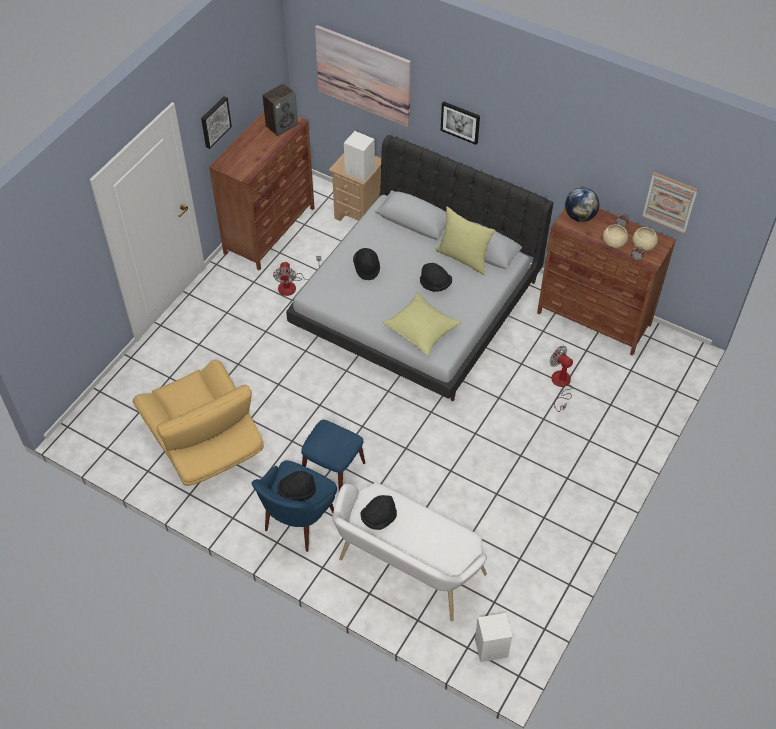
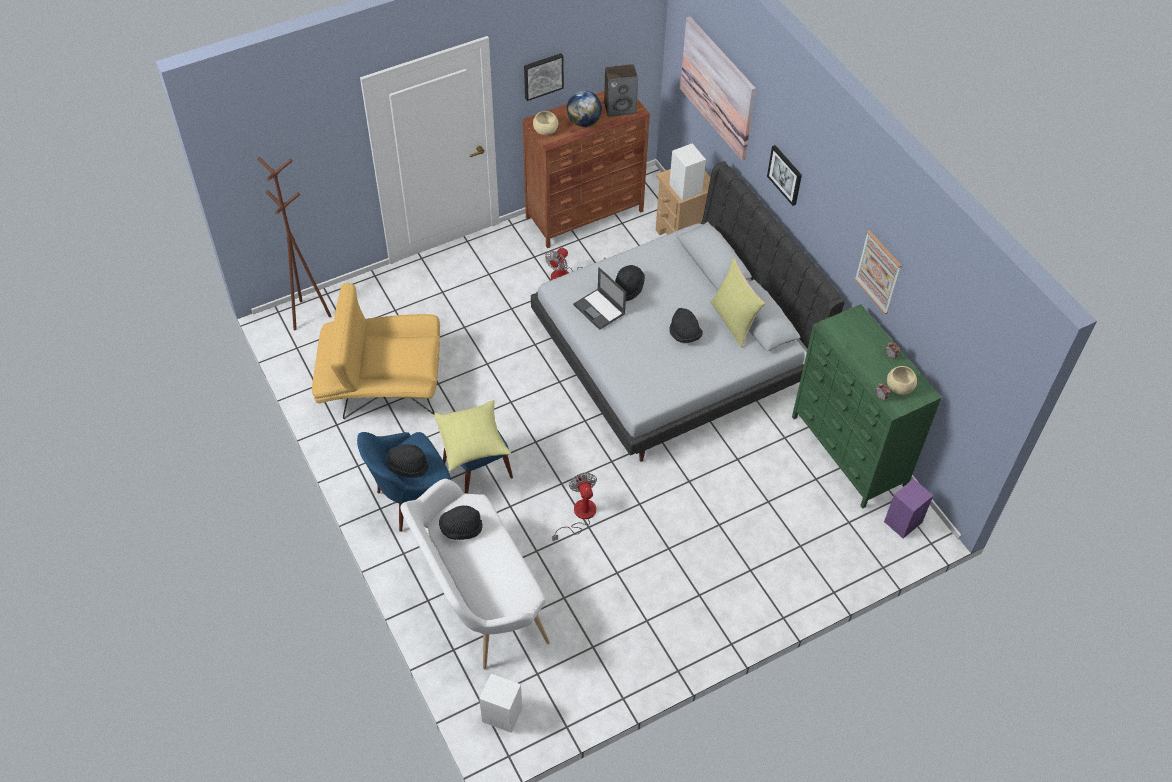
camera: 30 degrees right, 0 degrees up
yellow armchair [133,360,264,486] -> yellow armchair turned 90 degrees clockwise [312,283,440,419]
yellow pillow [382,292,461,355] -> yellow pillow moved to [434,400,511,471]
brown dresser [537,208,676,356] -> green dresser [792,304,942,509]
fan [550,346,573,412] -> fan moved to [552,472,597,541]
globe [565,188,599,222] -> globe moved to [567,91,602,127]
beige bowl [603,225,628,248] -> beige bowl moved to [533,111,558,135]
picture [642,172,698,234] -> picture moved to [854,230,902,314]
none -> brown clothes rack [257,156,331,330]
none -> laptop [573,267,626,330]
none -> purple speaker [884,479,933,538]

